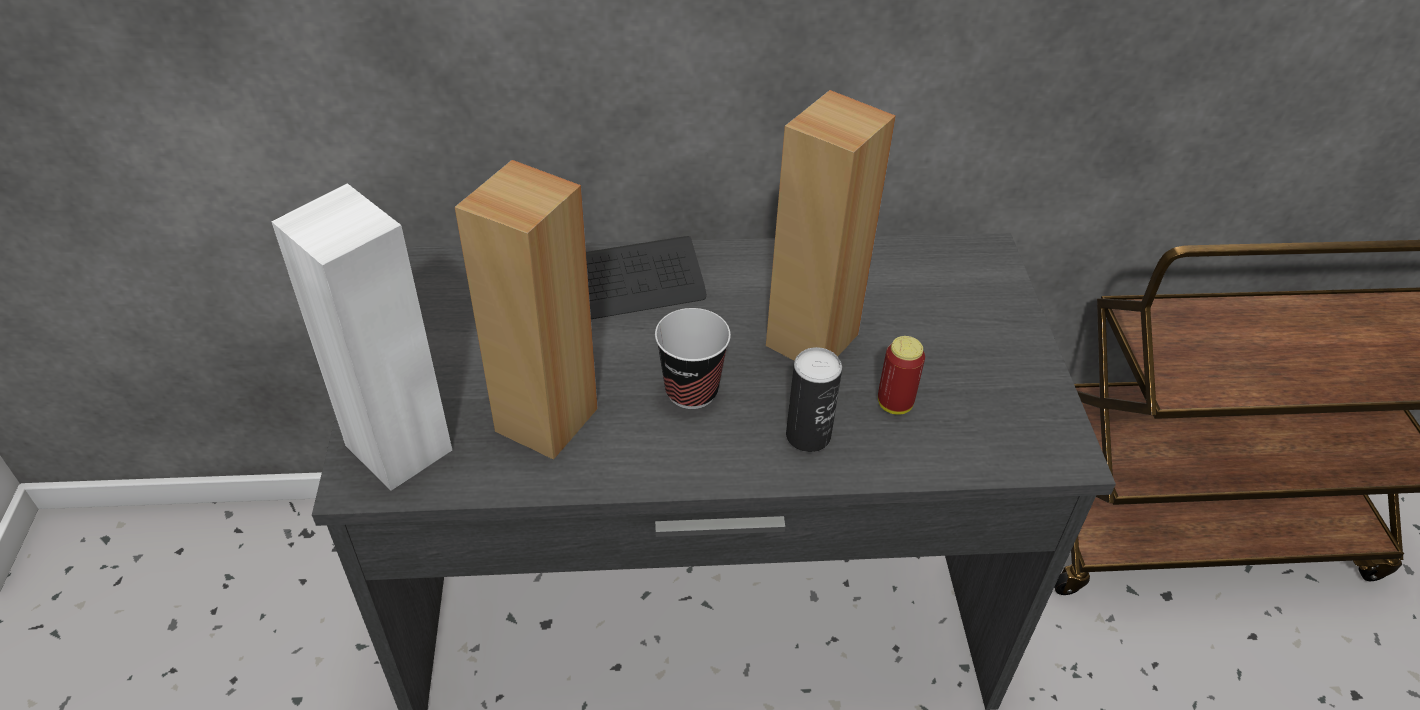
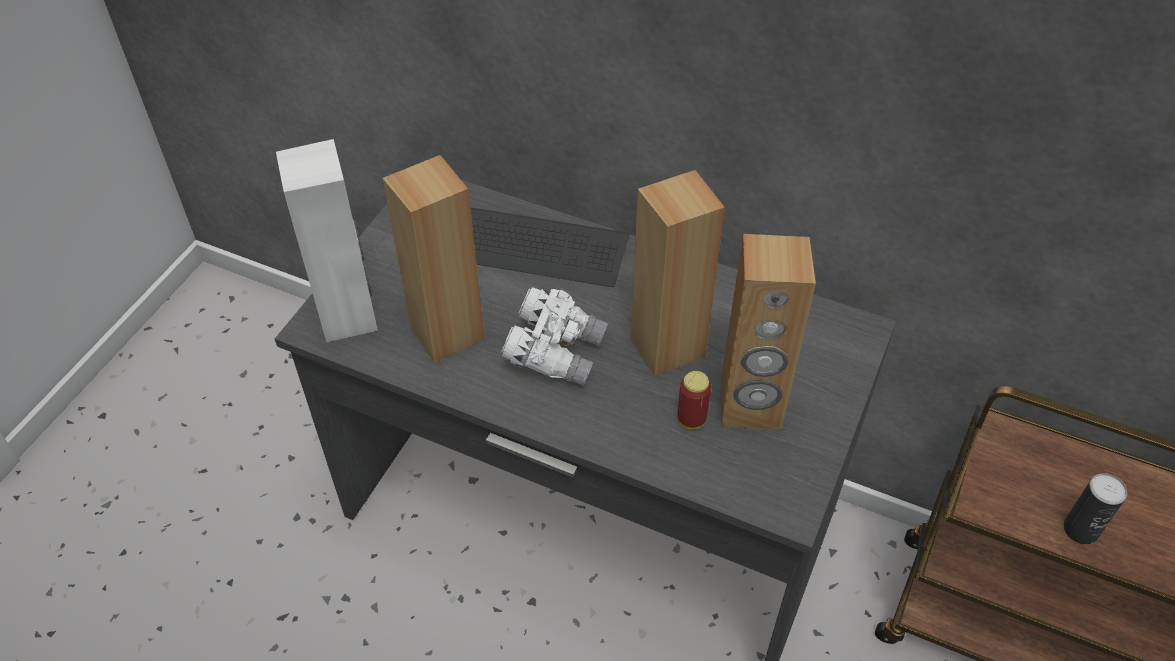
camera: 30 degrees right, 5 degrees up
cup [655,308,731,409] -> white binoculars [501,287,608,387]
can [786,347,842,452] -> can moved to [1064,473,1127,544]
none -> brown speaker [721,234,816,430]

